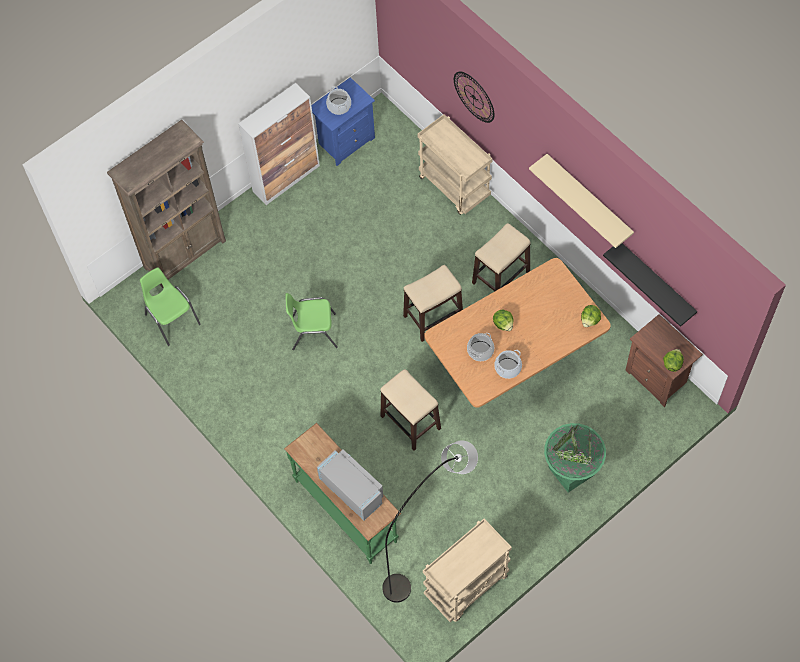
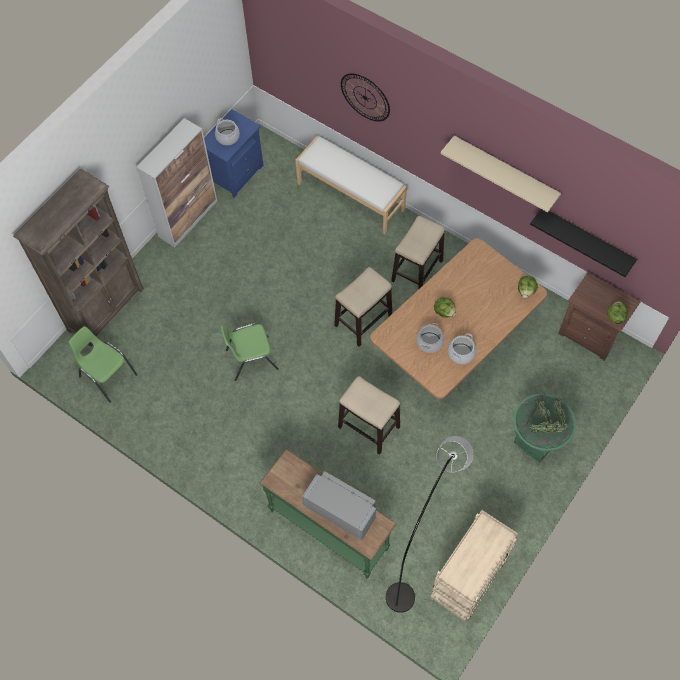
camera: 15 degrees left, 0 degrees up
beige cart [418,114,493,215] -> white bench [295,136,407,235]

